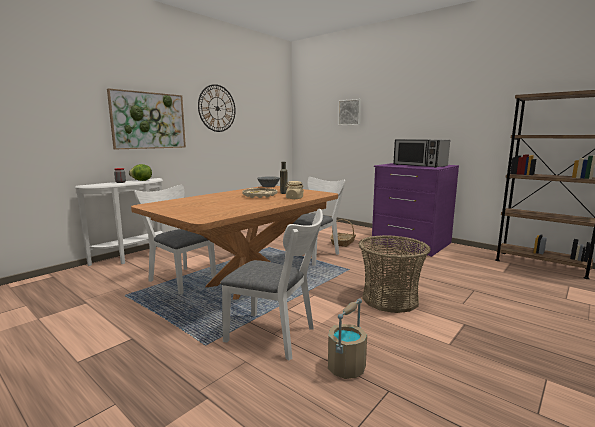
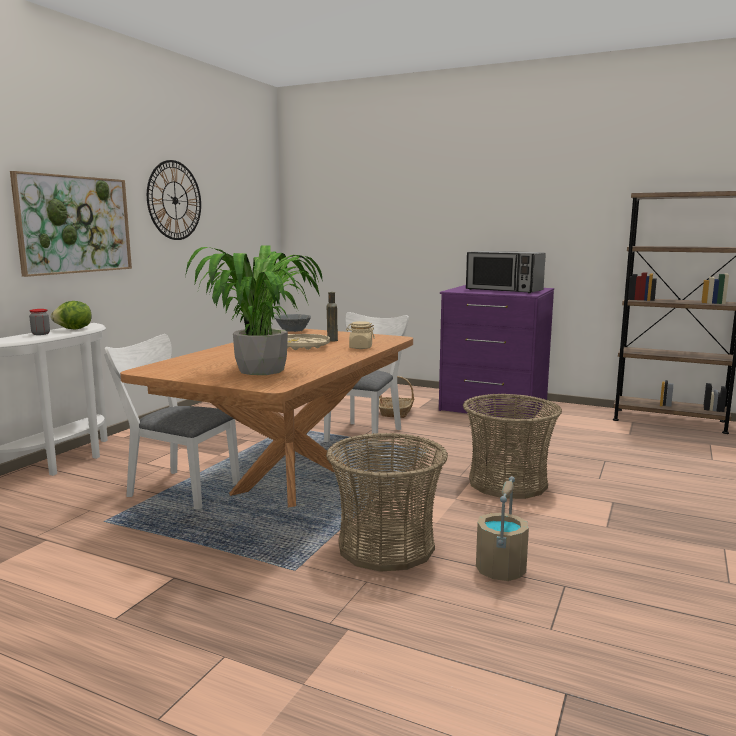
camera: 15 degrees left, 0 degrees up
white chair [220,209,323,361] -> basket [326,433,448,572]
picture [338,99,361,125] -> none
none -> potted plant [185,245,323,375]

